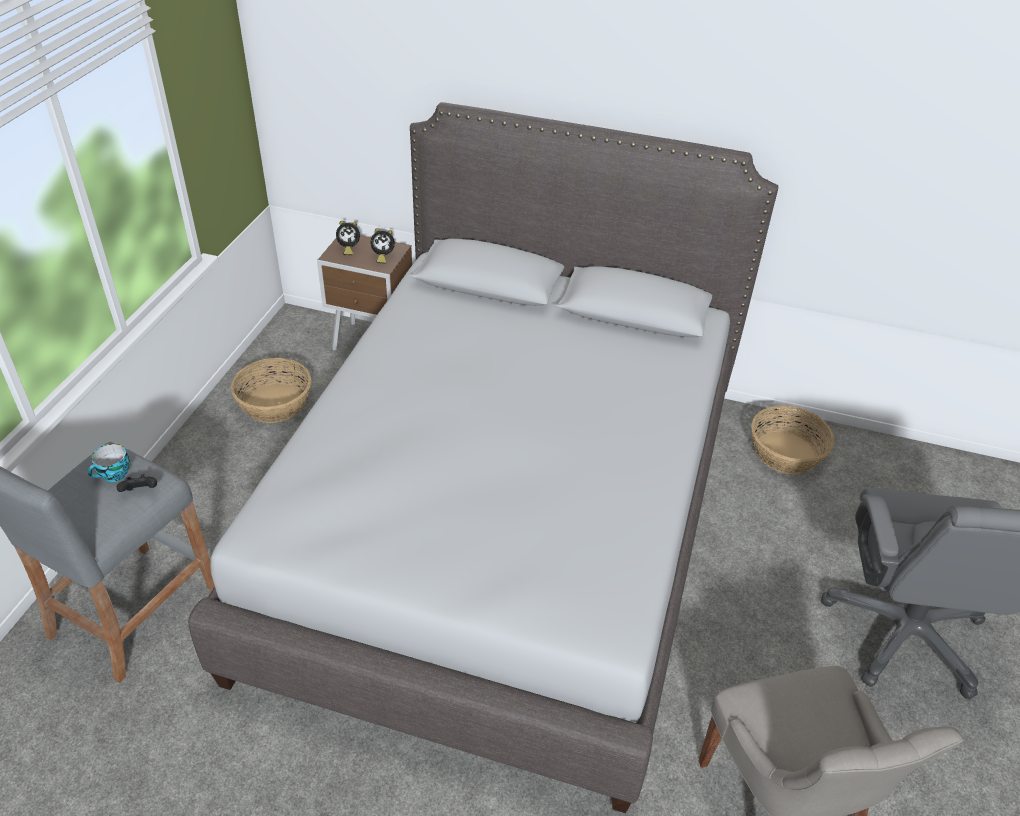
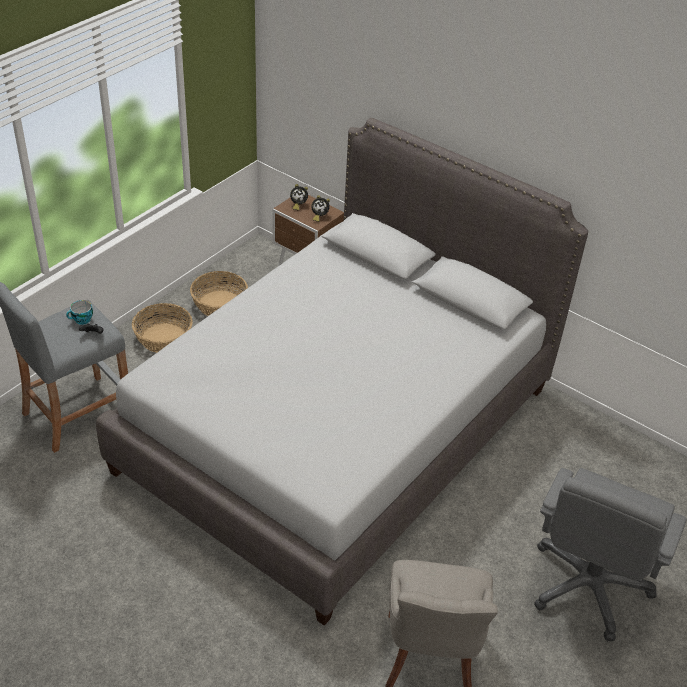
camera: 20 degrees right, 0 degrees up
basket [751,405,834,474] -> basket moved to [132,303,193,353]

